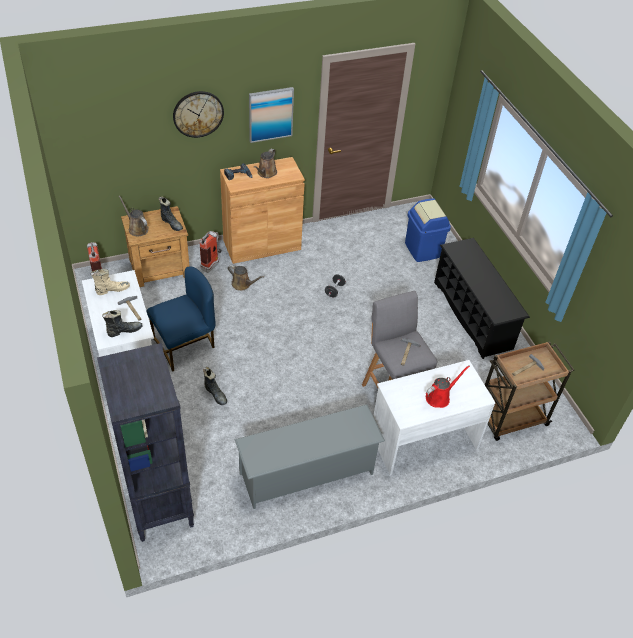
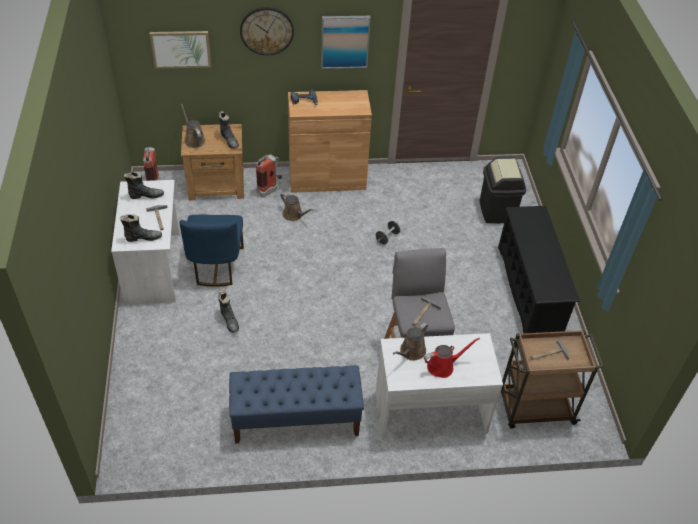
camera: 15 degrees right, 0 degrees up
beige boot [91,269,130,295] -> black boot [124,172,164,199]
black bookcase [97,343,194,542] -> none
blue chair [147,266,216,372] -> blue chair turned 105 degrees clockwise [179,215,244,287]
grey shoe rack [235,404,385,509] -> blue bench [229,365,364,444]
brown watering can [254,149,277,178] -> brown watering can moved to [393,323,428,361]
blue trash can [405,198,451,262] -> black trash can [480,157,526,223]
none -> picture [150,31,211,69]

